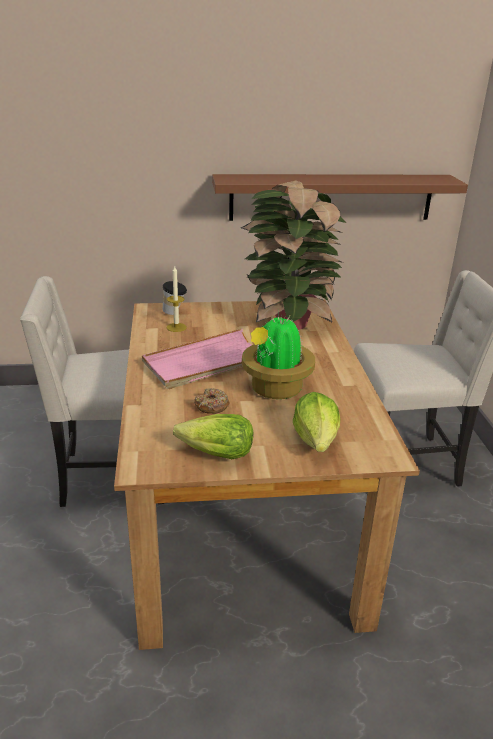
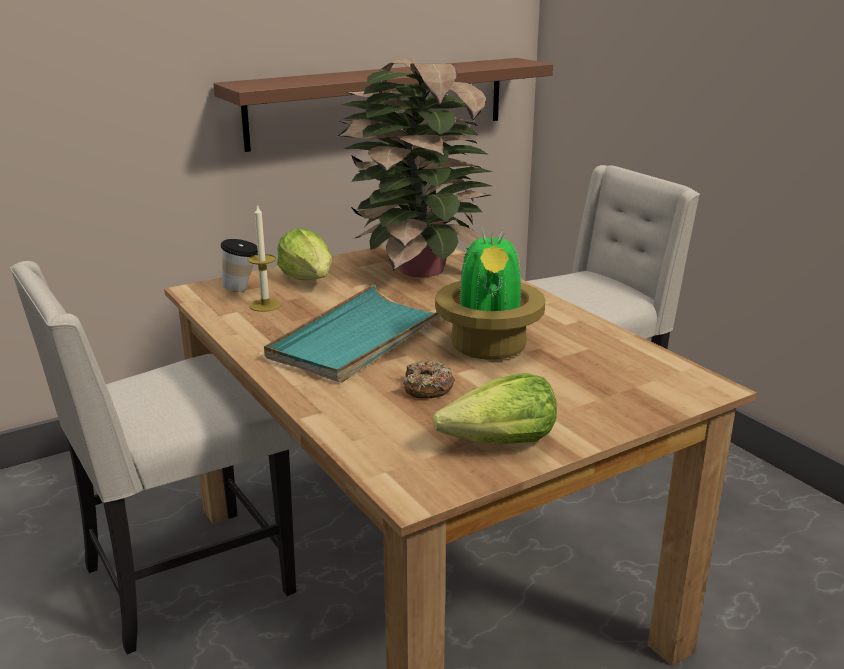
camera: 25 degrees left, 5 degrees down
pink tray [142,329,251,389] -> turquoise tray [264,284,440,383]
lettuce [293,392,340,452] -> lettuce moved to [277,228,332,280]

